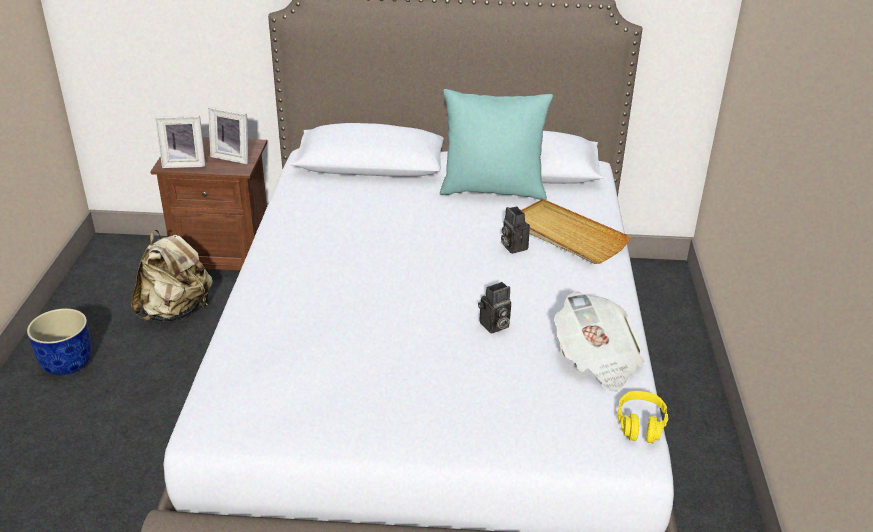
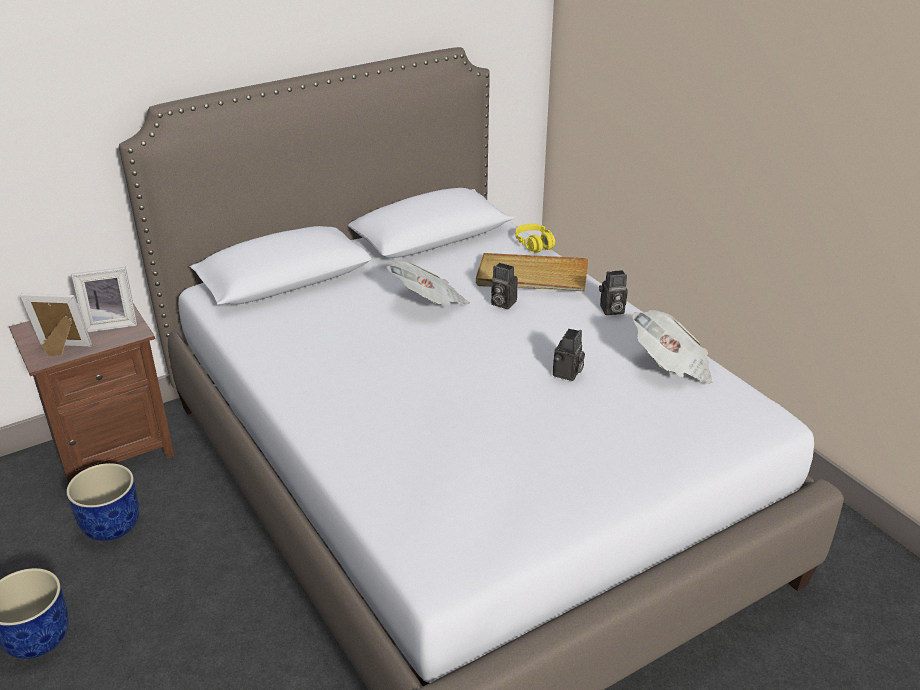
camera: 35 degrees left, 0 degrees up
beige backpack [131,229,213,322] -> blue planter [66,463,139,541]
picture frame [155,115,206,168] -> picture frame turned 135 degrees counterclockwise [20,293,92,356]
turquoise pillow [440,89,553,200] -> none
yellow headphones [617,391,668,444] -> yellow headphones moved to [515,224,555,253]
none -> newspaper [386,260,470,306]
none -> camera [599,270,628,315]

